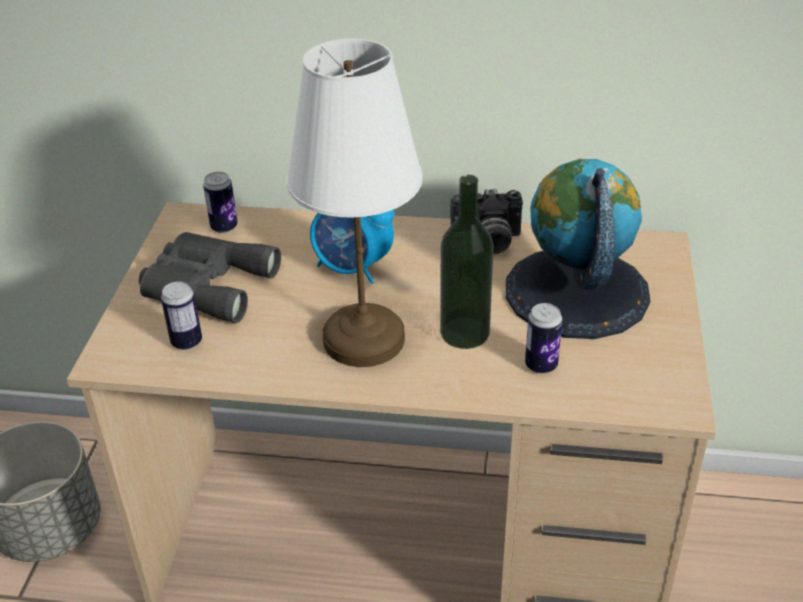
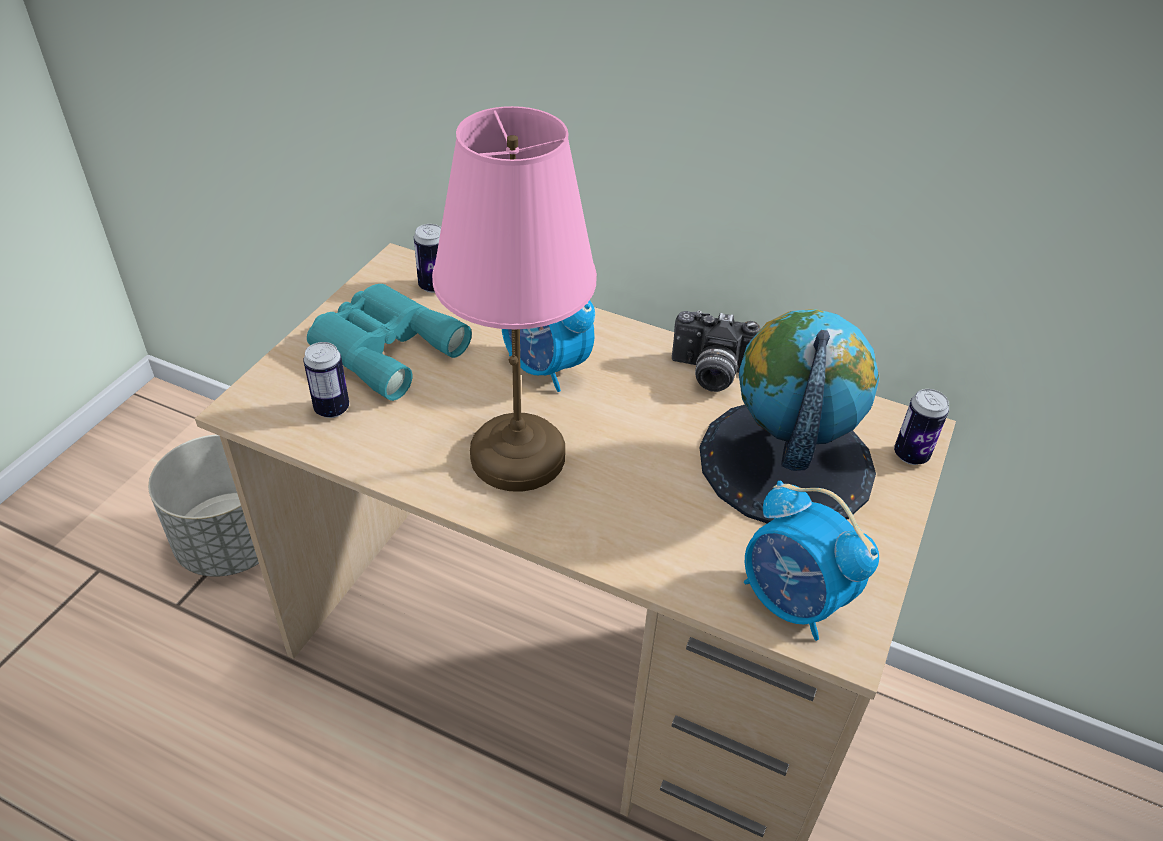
camera: 15 degrees right, 5 degrees up
grey binoculars [139,232,281,323] -> turquoise binoculars [307,284,472,401]
white table lamp [287,39,423,367] -> pink table lamp [432,106,597,492]
bottle [440,175,494,349] -> none
can [525,303,563,374] -> can moved to [894,389,949,465]
none -> alarm clock [744,480,879,641]

